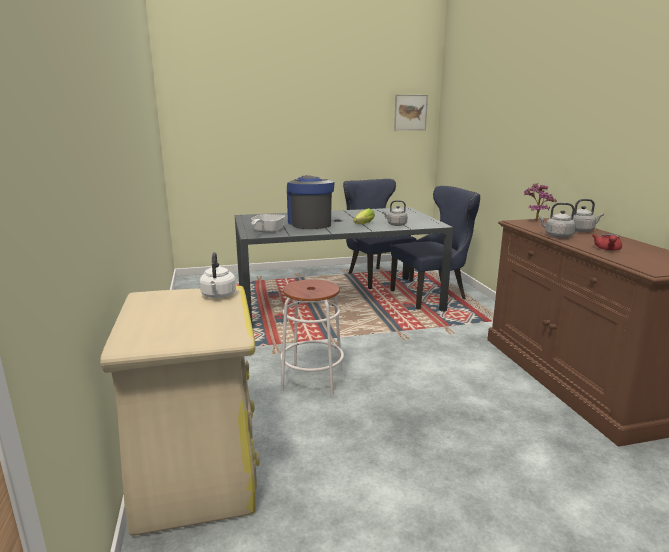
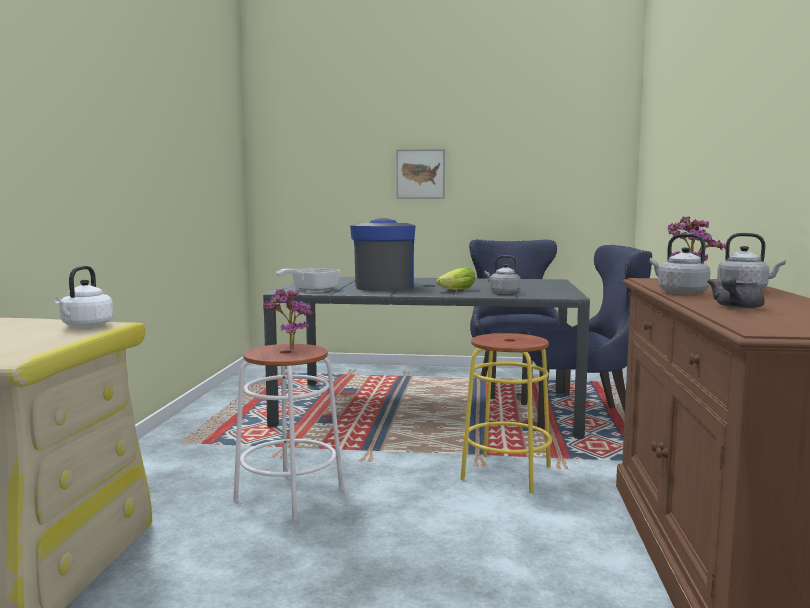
camera: 20 degrees right, 10 degrees down
picture [394,95,428,130] -> picture moved to [396,149,445,199]
red teapot [592,233,622,251] -> grey teapot [707,276,765,309]
none -> potted plant [263,288,313,349]
none -> yellow stool [460,333,552,493]

